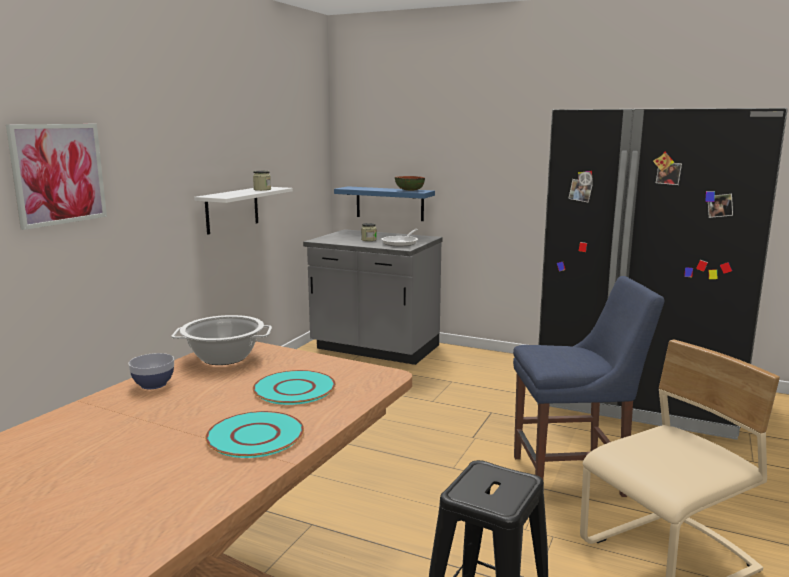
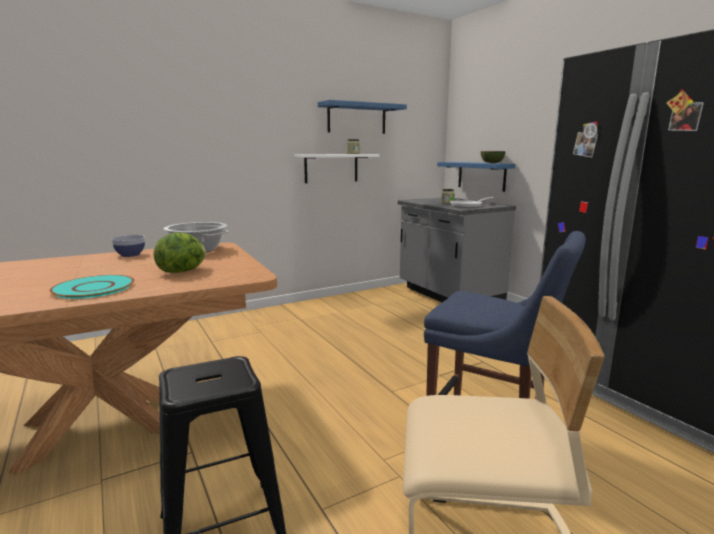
camera: 35 degrees right, 0 degrees up
picture [6,124,107,230] -> none
turquoise plate [253,370,336,405] -> lettuce [154,232,206,273]
none -> blue shelf [318,100,407,134]

